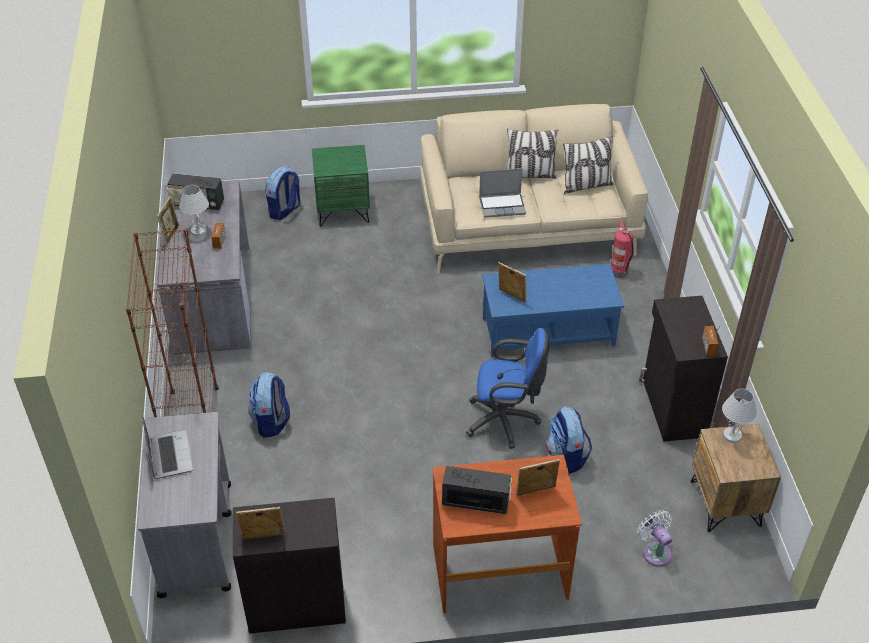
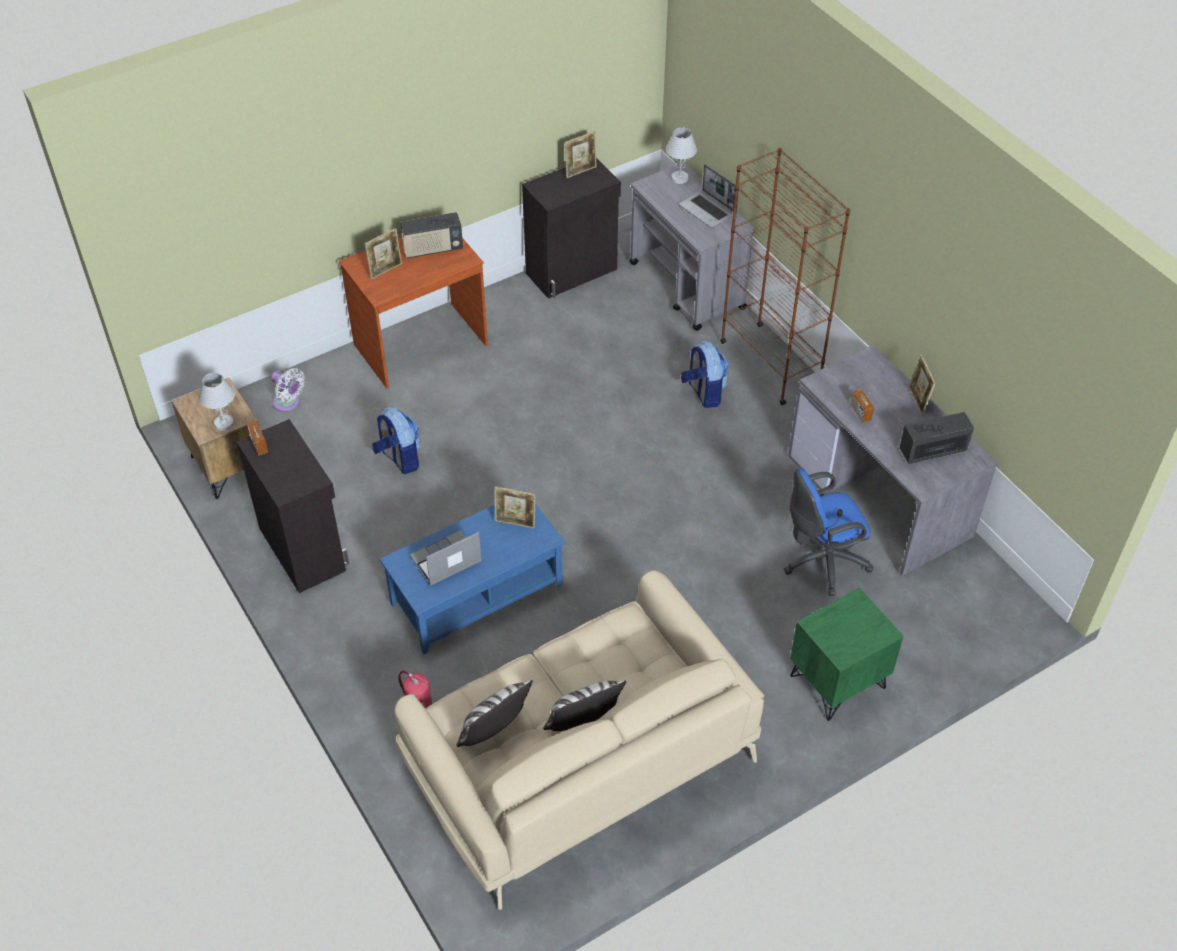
camera: 155 degrees right, 5 degrees up
white table lamp [179,185,209,236] -> white table lamp moved to [666,127,697,184]
backpack [265,166,300,220] -> none
blue office chair [466,328,549,449] -> blue office chair moved to [784,468,873,596]
laptop [479,168,526,218] -> laptop moved to [410,530,482,586]

